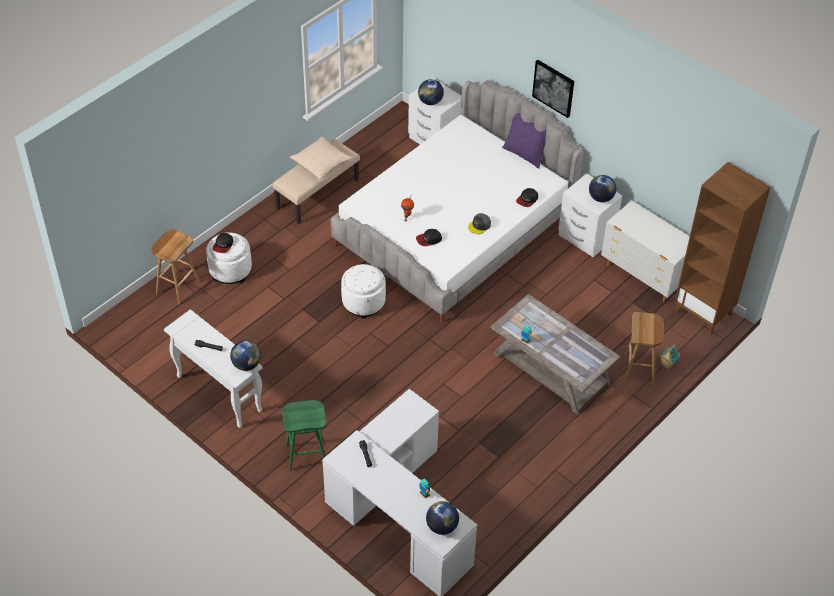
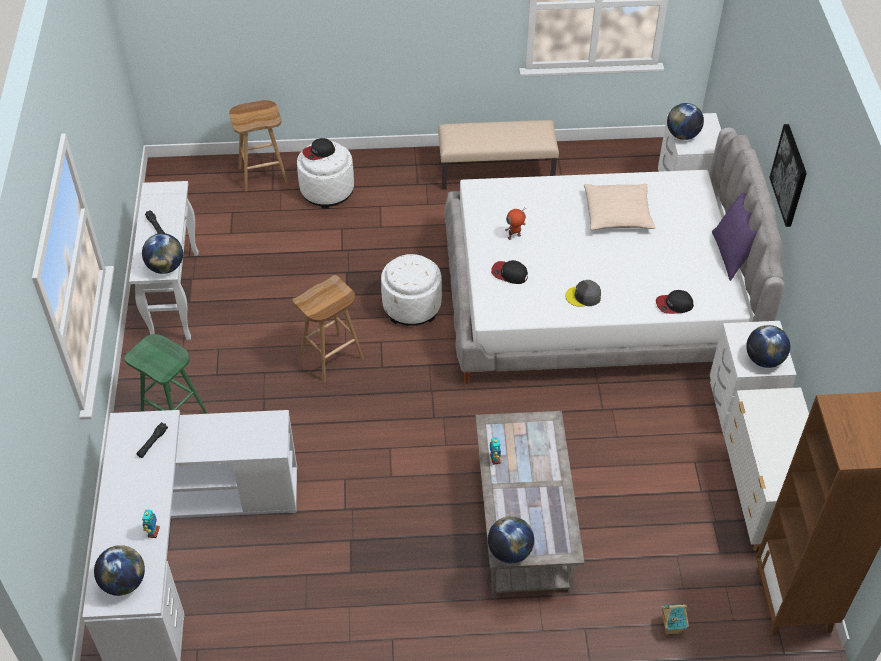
camera: 45 degrees right, 0 degrees up
beige pillow [290,136,352,180] -> beige pillow moved to [584,184,655,230]
brown stool [623,312,664,386] -> brown stool moved to [292,275,363,382]
none -> globe [488,516,534,563]

